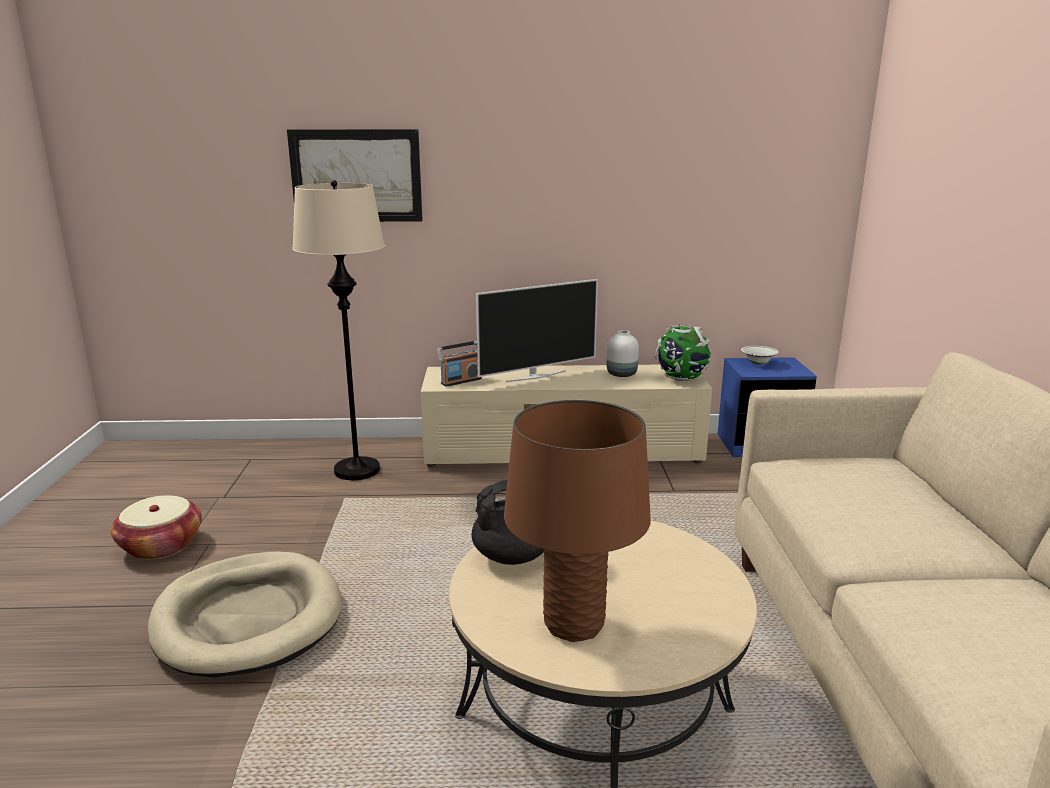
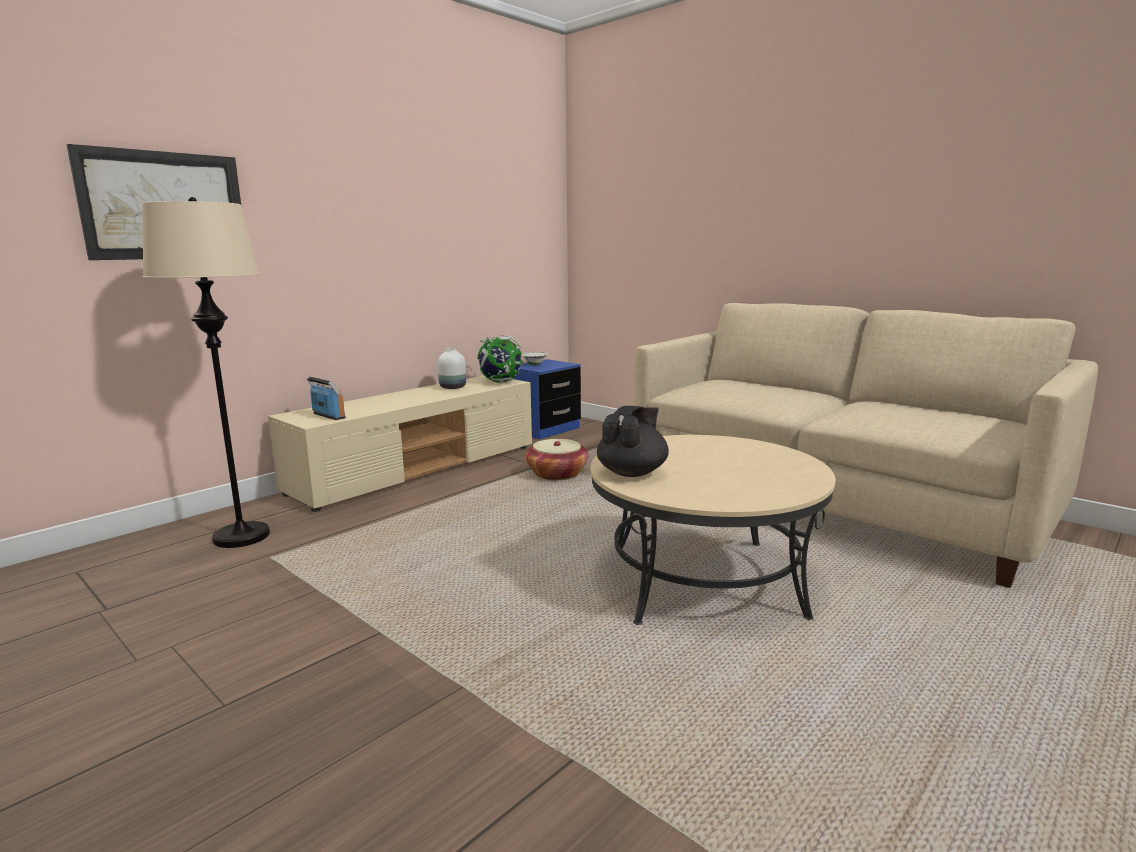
camera: 45 degrees left, 5 degrees down
basket [111,495,202,559] -> basket moved to [526,439,588,480]
beige dog bed [148,552,342,678] -> none
radio [437,341,482,387] -> radio turned 60 degrees counterclockwise [306,377,346,420]
television [476,279,598,382] -> none
brown table lamp [504,400,651,642] -> none

